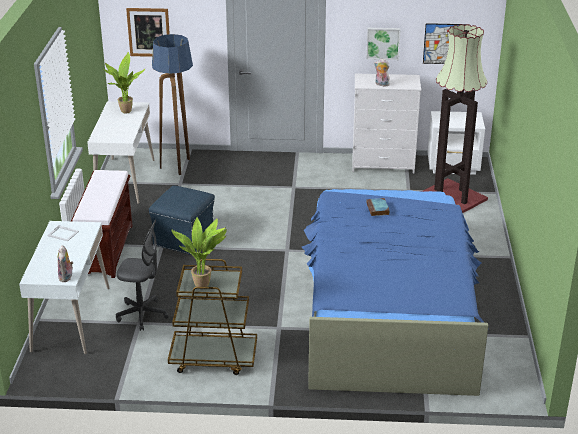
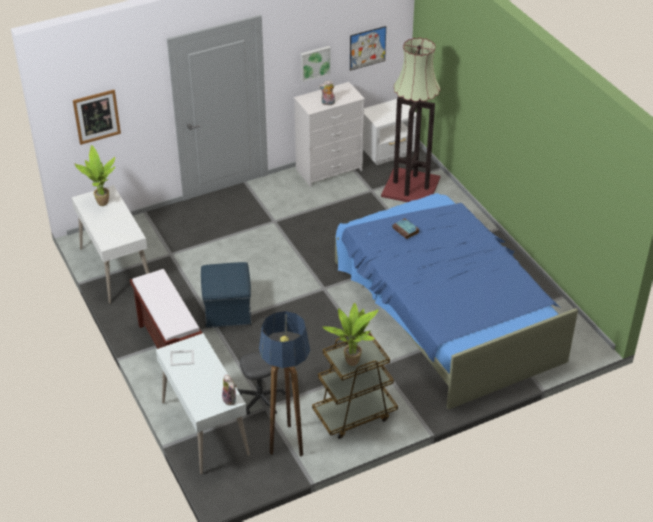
camera: 30 degrees left, 10 degrees up
floor lamp [152,34,193,175] -> floor lamp moved to [259,311,310,456]

